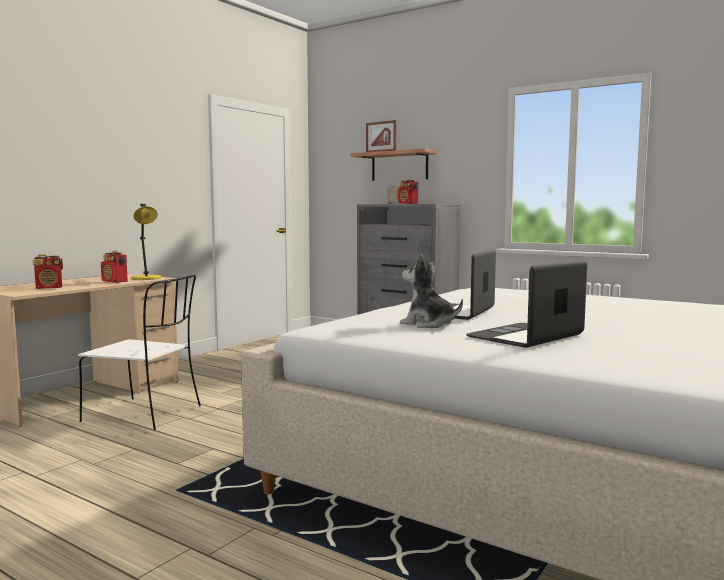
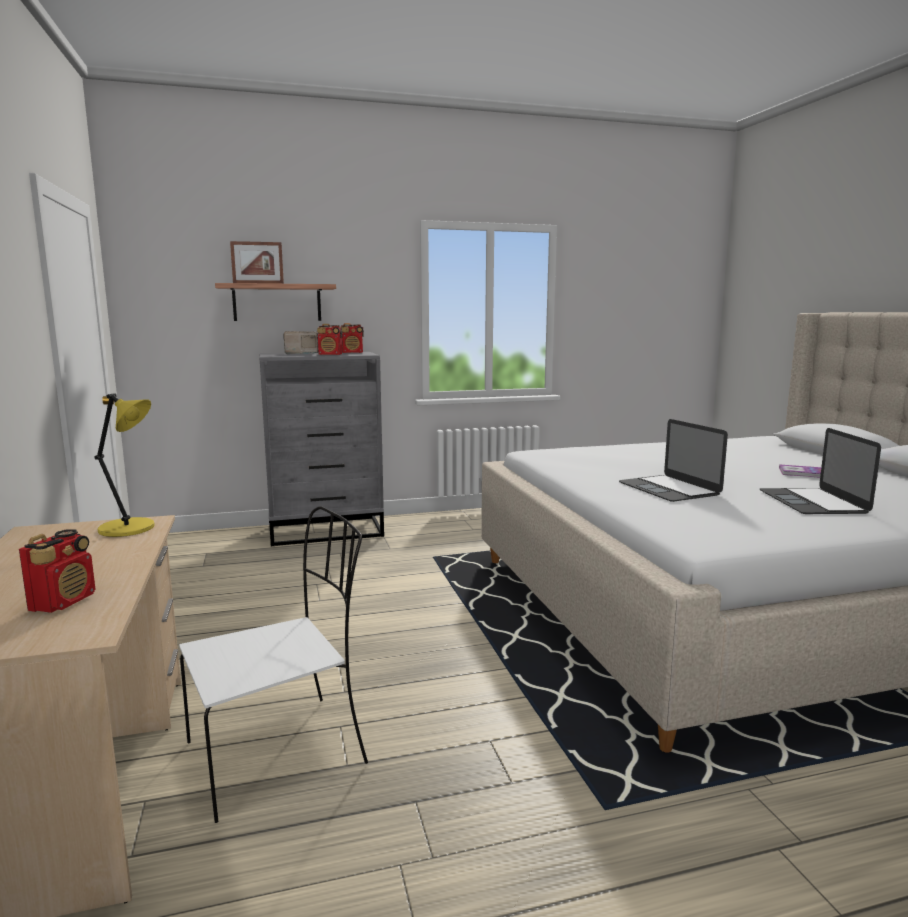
camera: 50 degrees left, 5 degrees up
radio [101,250,128,283] -> radio moved to [341,323,364,353]
plush toy [400,254,463,328] -> none
none -> book [779,465,821,478]

